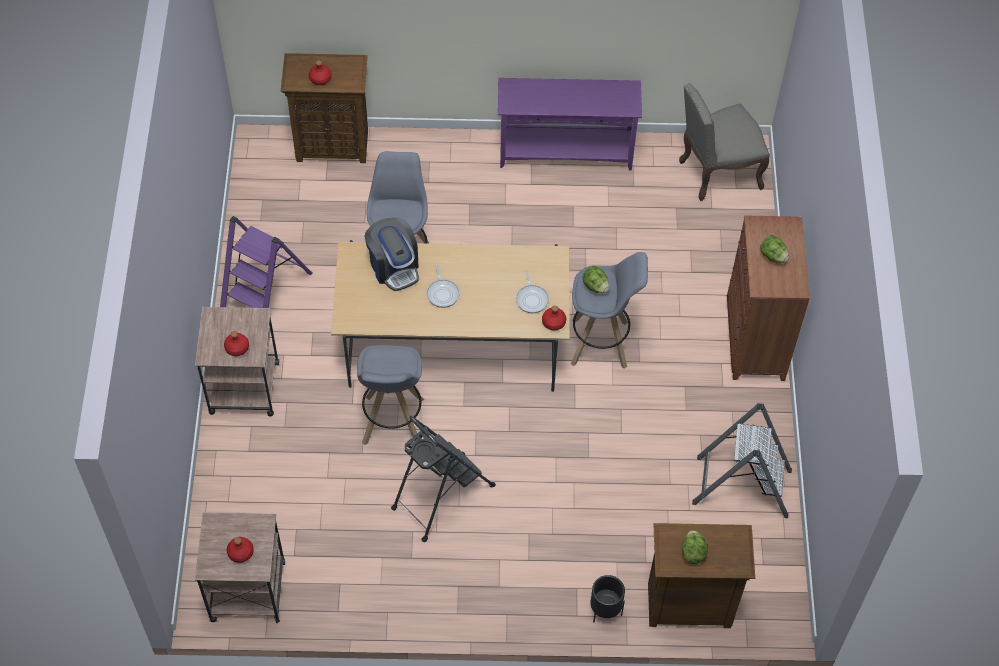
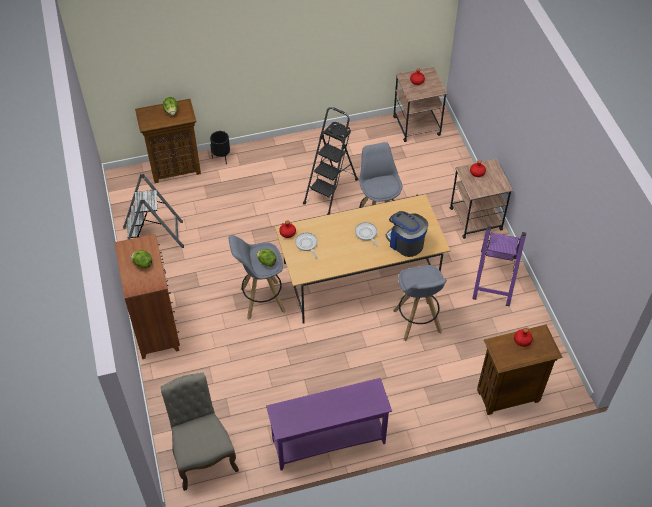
camera: 165 degrees right, 5 degrees down
grey chair [679,83,770,201] -> grey chair turned 75 degrees counterclockwise [161,372,239,491]

